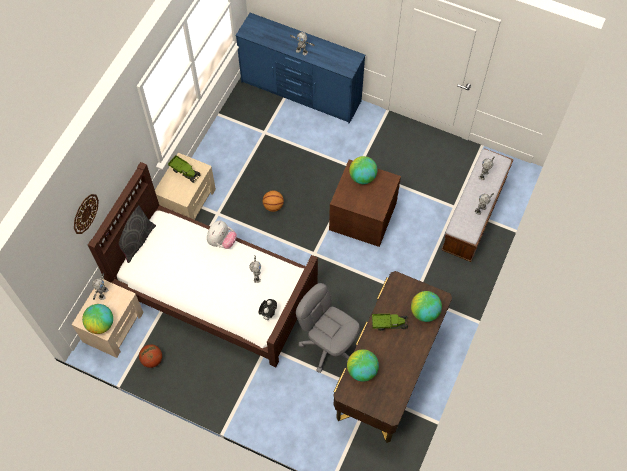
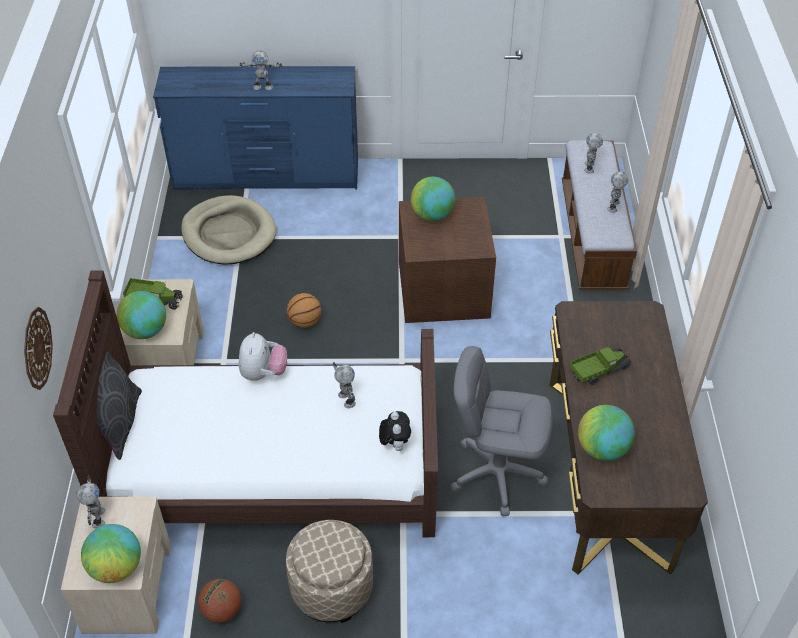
camera: 25 degrees left, 15 degrees down
globe [411,291,442,322] -> globe moved to [117,291,166,339]
none -> beige dog bed [181,195,277,264]
none -> beige ottoman [286,520,373,623]

